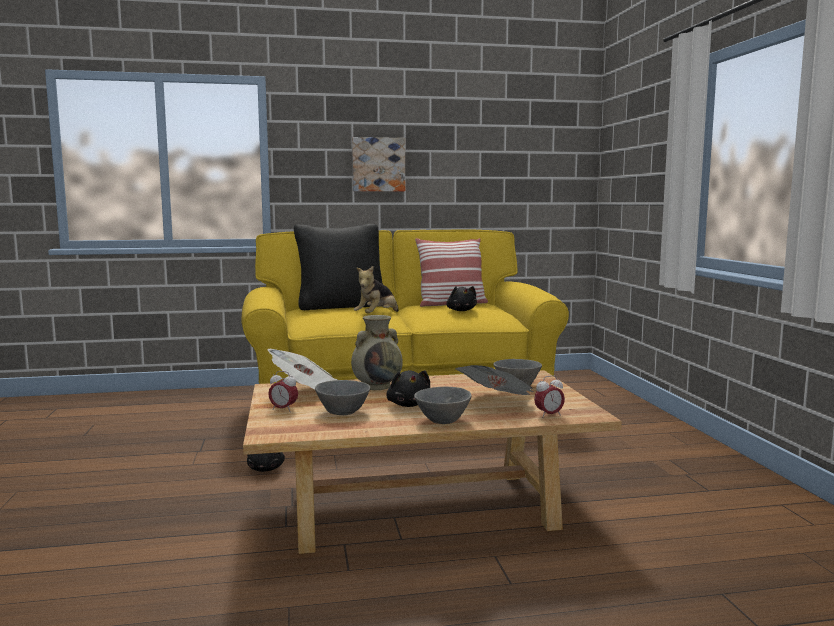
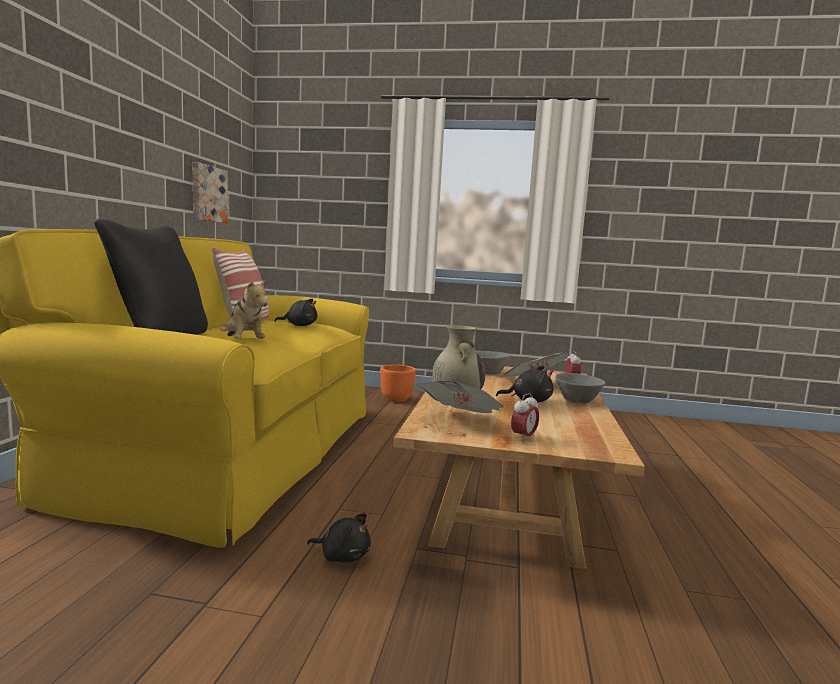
camera: 70 degrees left, 0 degrees up
grey bowl [315,380,370,415] -> none
picture [352,137,405,192] -> picture moved to [192,162,228,223]
none -> orange planter [381,365,416,402]

